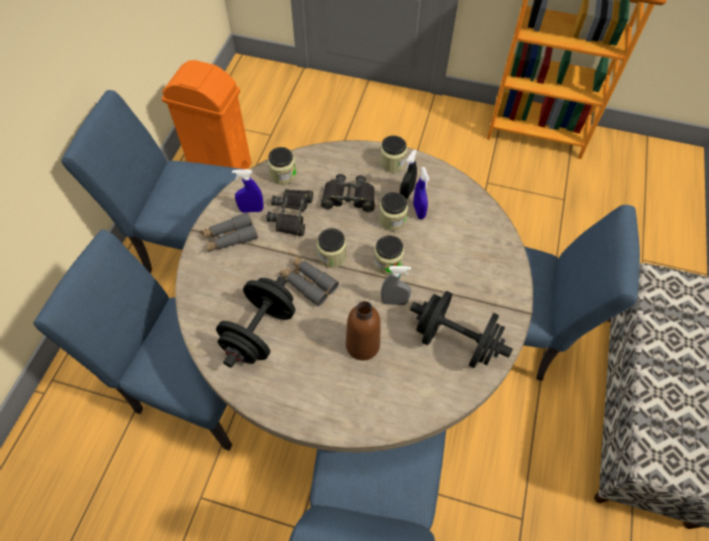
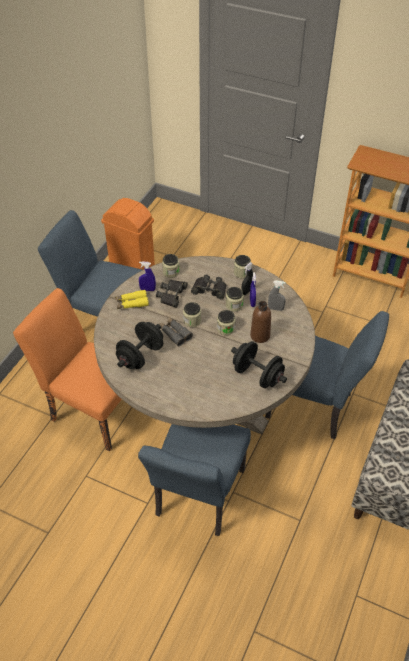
camera: 10 degrees right, 10 degrees down
blue chair [33,229,232,451] -> orange chair [13,288,122,452]
grey binoculars [200,212,258,252] -> yellow binoculars [115,290,149,309]
brown bottle [346,301,381,360] -> brown bottle moved to [250,301,271,343]
grey spray bottle [381,266,411,305] -> grey spray bottle moved to [268,280,286,311]

